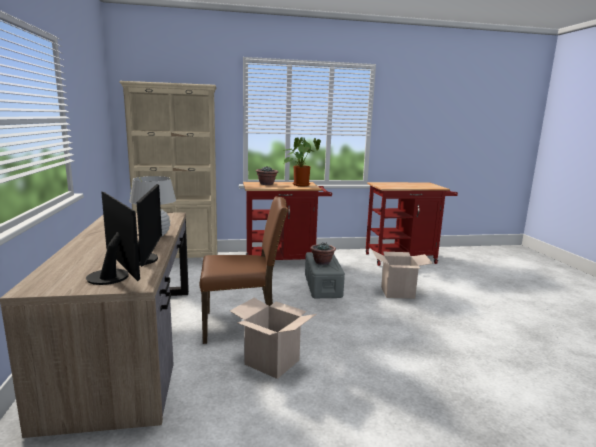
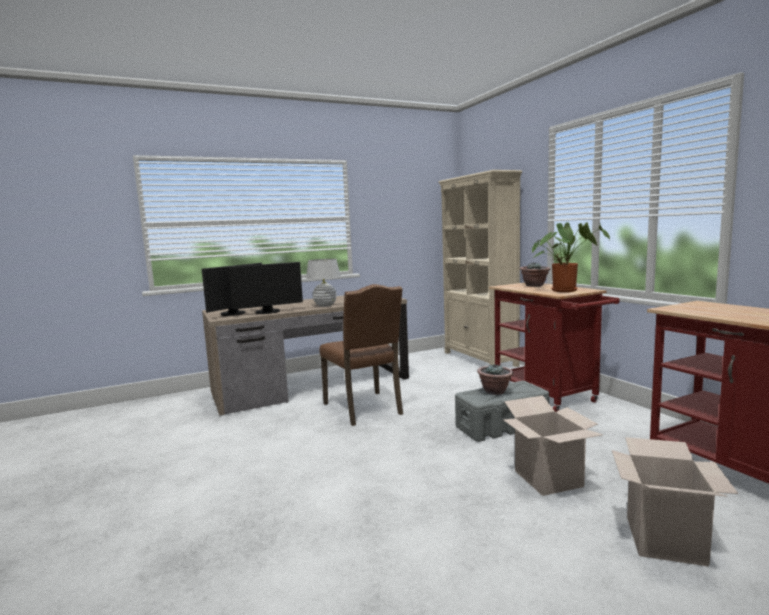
camera: 75 degrees right, 5 degrees down
cardboard box [230,298,317,379] -> cardboard box moved to [612,437,738,567]

